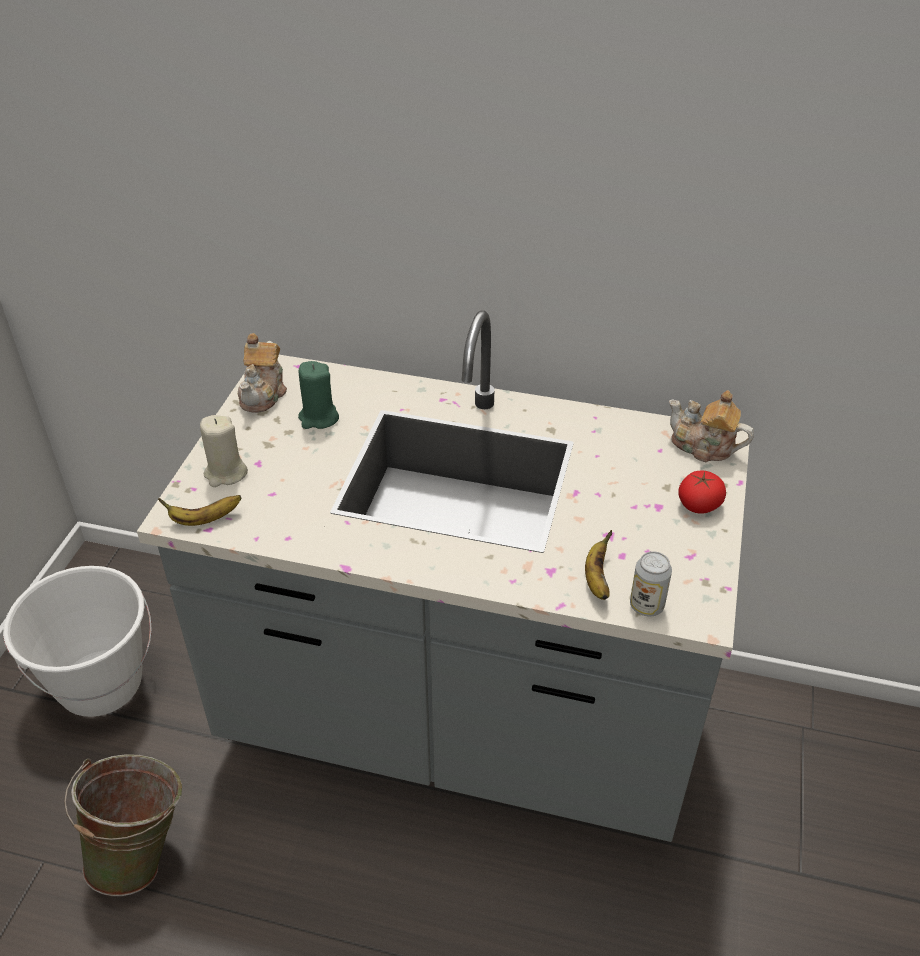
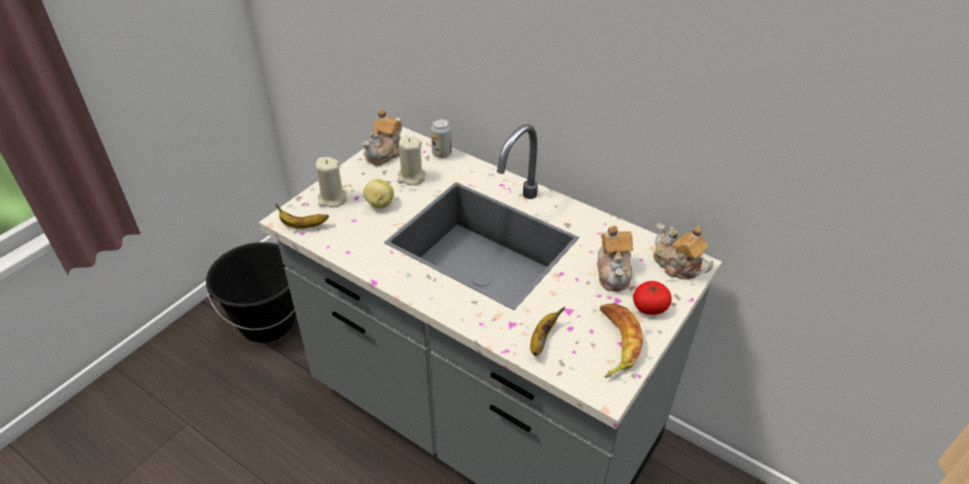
camera: 20 degrees right, 0 degrees up
white bucket [3,566,152,717] -> black bucket [206,242,295,343]
green bucket [64,754,182,896] -> none
green candle [298,361,339,429] -> beige candle [397,136,426,185]
can [630,551,672,617] -> can moved to [431,119,452,158]
none -> potato [363,179,394,208]
none -> teapot [597,225,633,291]
none -> banana [600,303,643,378]

